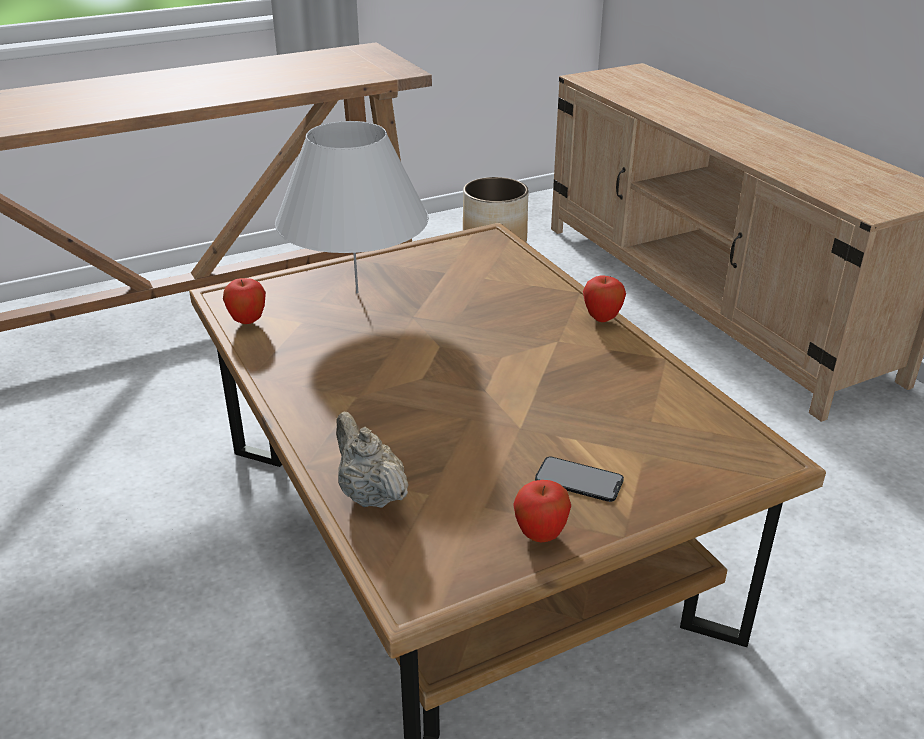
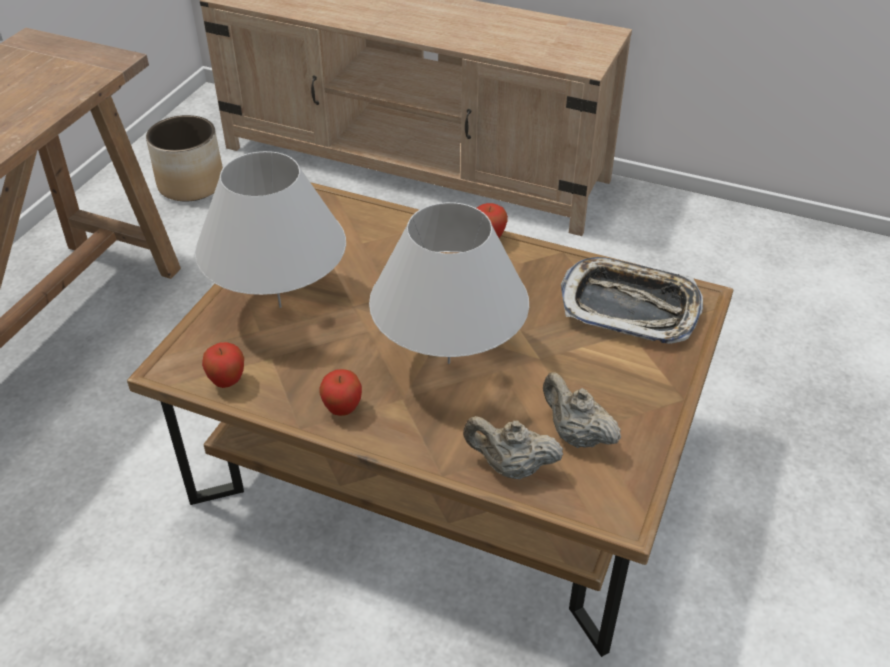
camera: 40 degrees left, 10 degrees up
apple [513,480,571,542] -> apple moved to [319,369,362,416]
phone [535,457,624,502] -> none
none -> white table lamp [369,202,529,364]
none -> beige teapot [543,372,621,448]
none -> tray [561,257,703,344]

